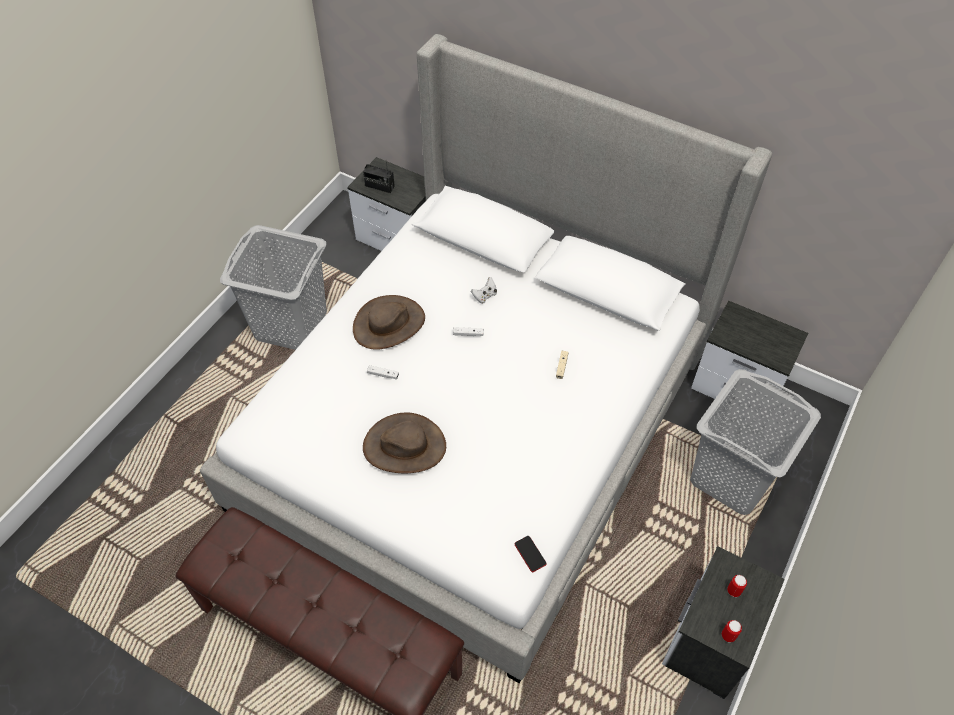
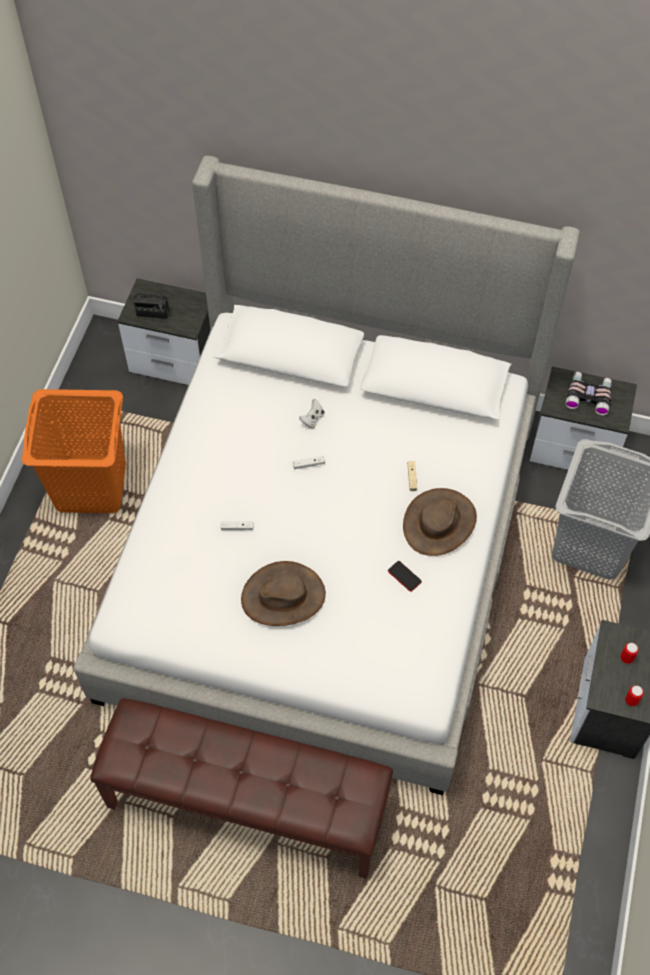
camera: 15 degrees left, 5 degrees up
grey laundry basket [220,225,327,350] -> orange laundry basket [21,389,126,513]
brown hat [353,295,425,350] -> brown hat moved to [403,488,477,556]
phone [515,536,546,572] -> phone moved to [388,561,422,592]
none -> binoculars [565,372,612,415]

